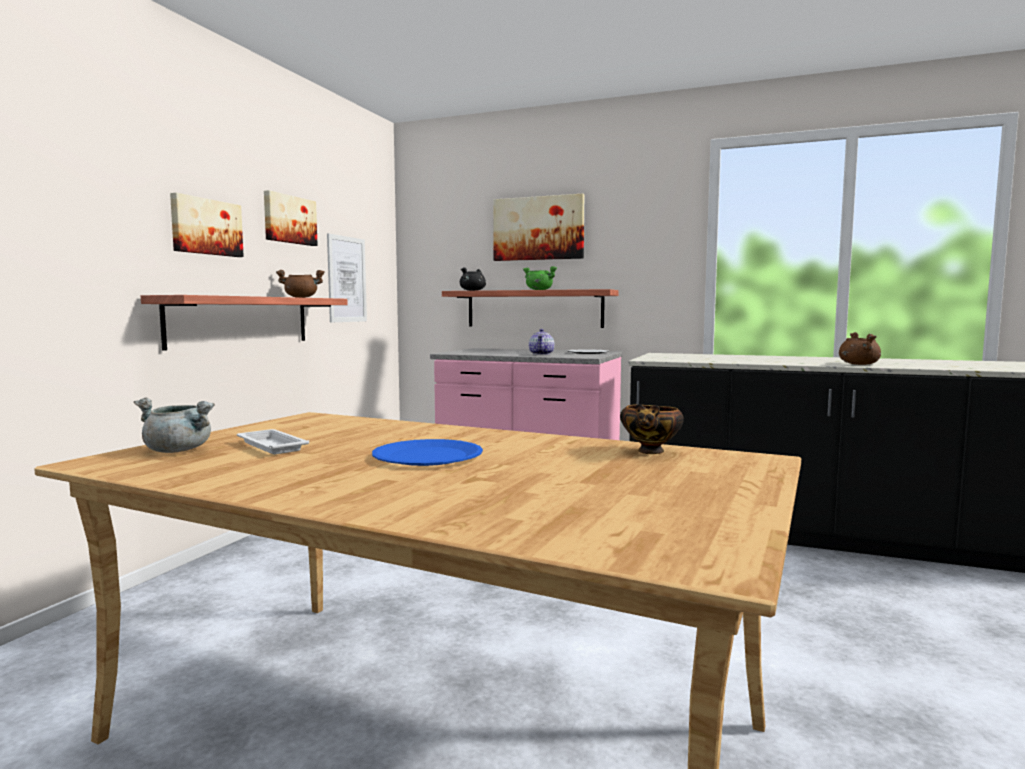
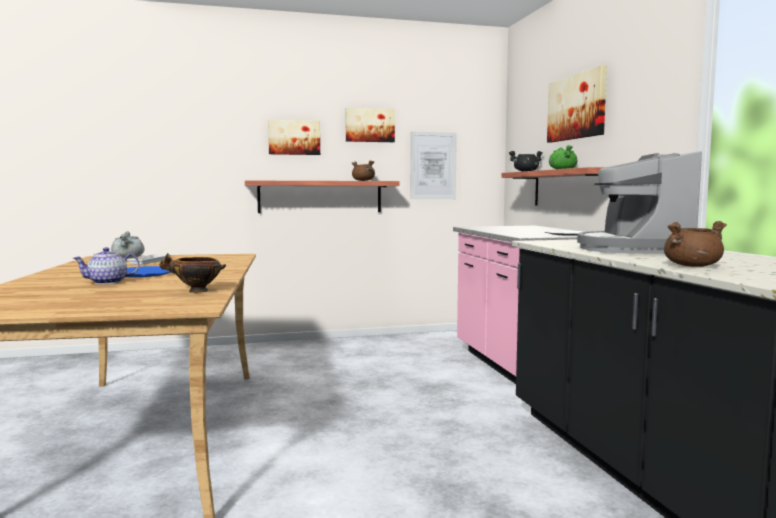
camera: 55 degrees right, 0 degrees up
teapot [529,329,555,355] -> teapot moved to [73,247,139,284]
none -> coffee machine [577,151,702,254]

